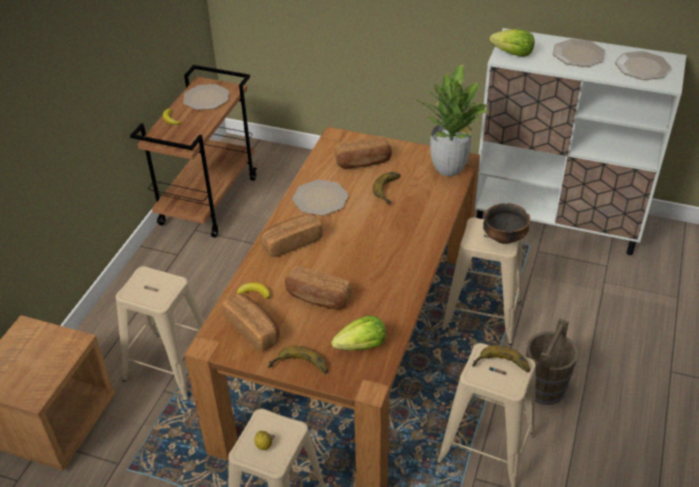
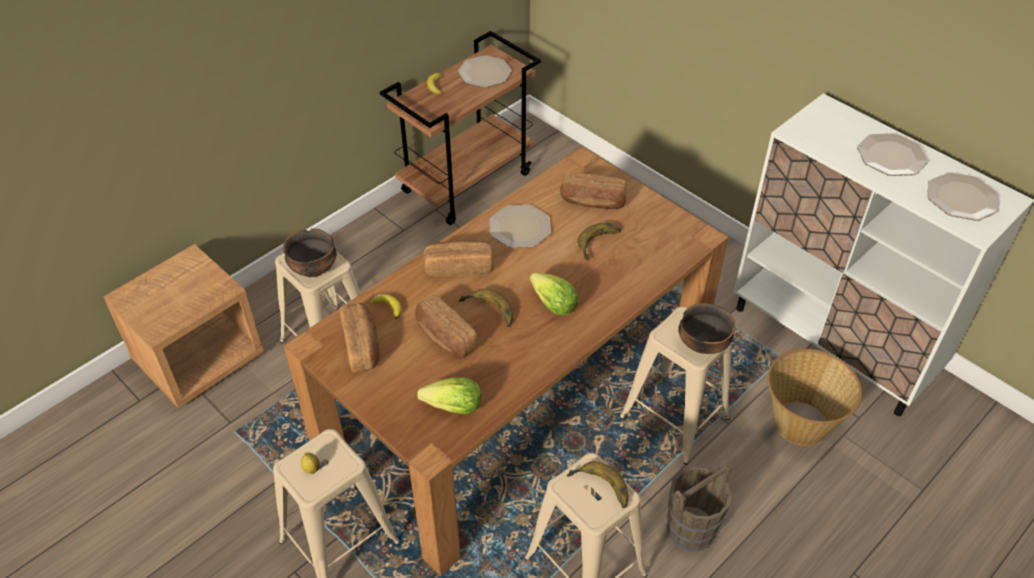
camera: 25 degrees right, 5 degrees up
banana [268,346,328,374] -> banana moved to [459,289,513,327]
potted plant [417,65,487,176] -> none
lettuce [490,29,535,57] -> lettuce moved to [530,273,578,316]
none -> bowl [283,228,337,277]
none -> basket [767,349,862,446]

